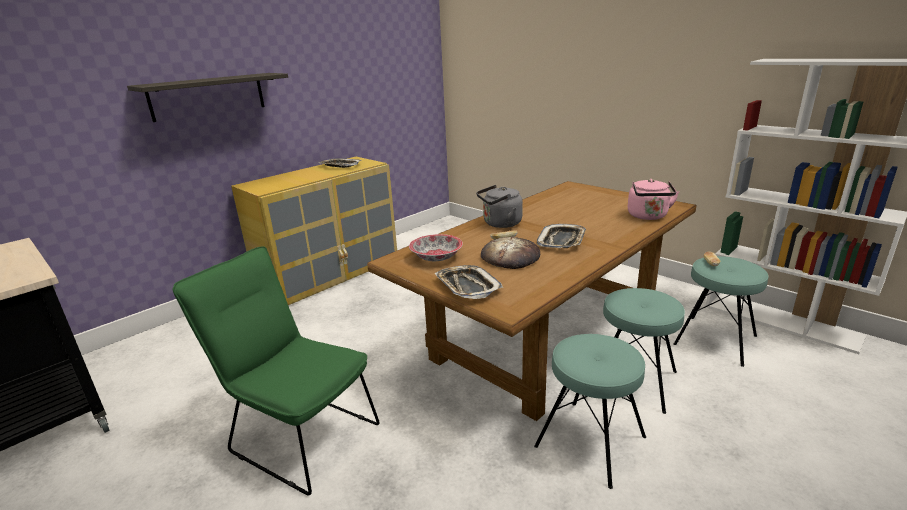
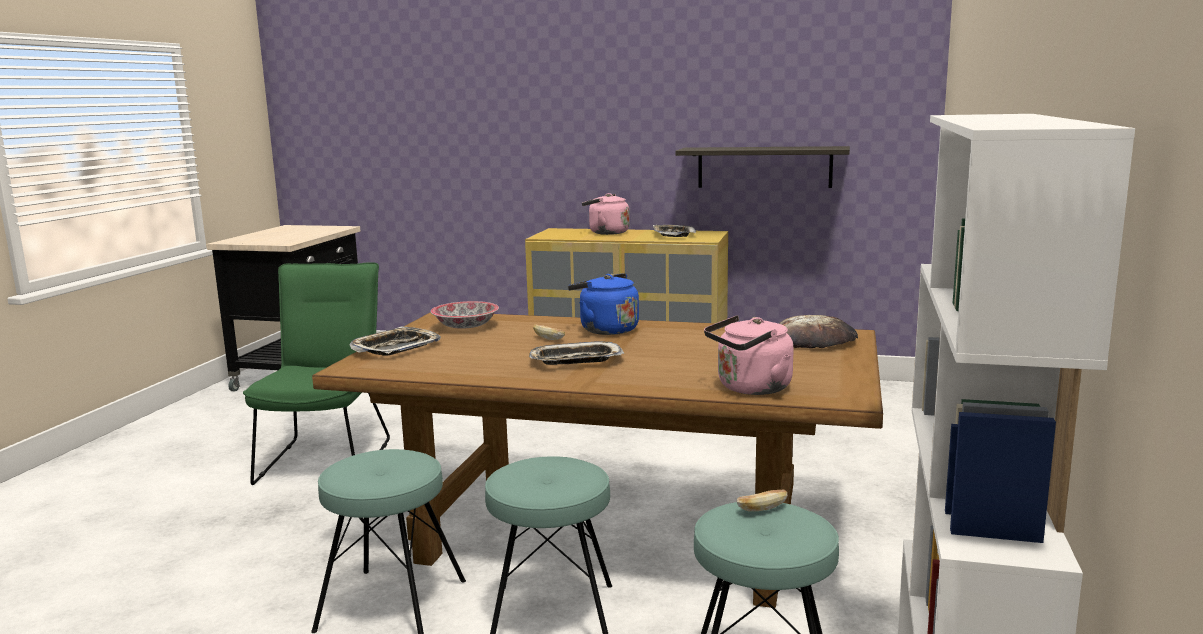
camera: 60 degrees right, 10 degrees down
shelf [127,73,288,122] -> shelf moved to [675,146,850,188]
grey kettle [476,185,523,228] -> blue kettle [568,273,639,335]
bread [481,237,540,269] -> bread moved to [779,315,858,348]
none -> pink kettle [582,193,630,235]

